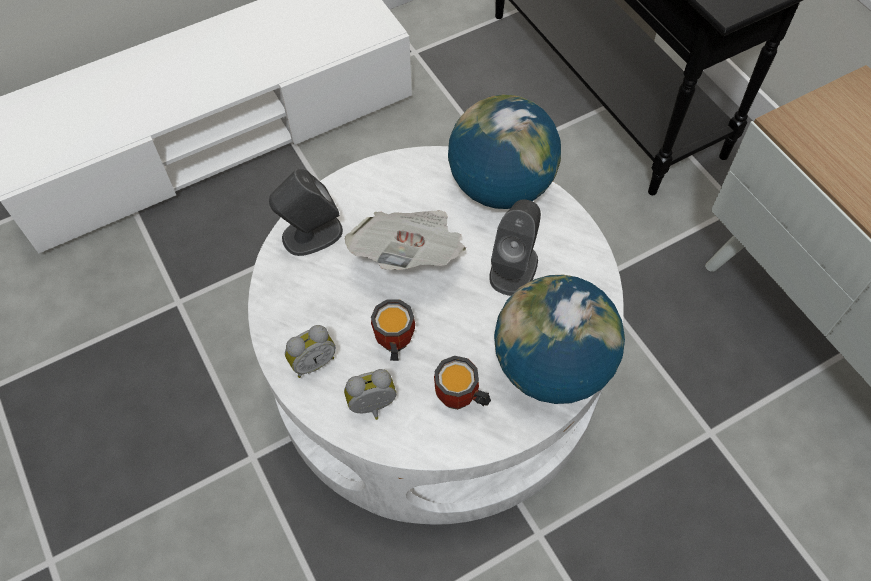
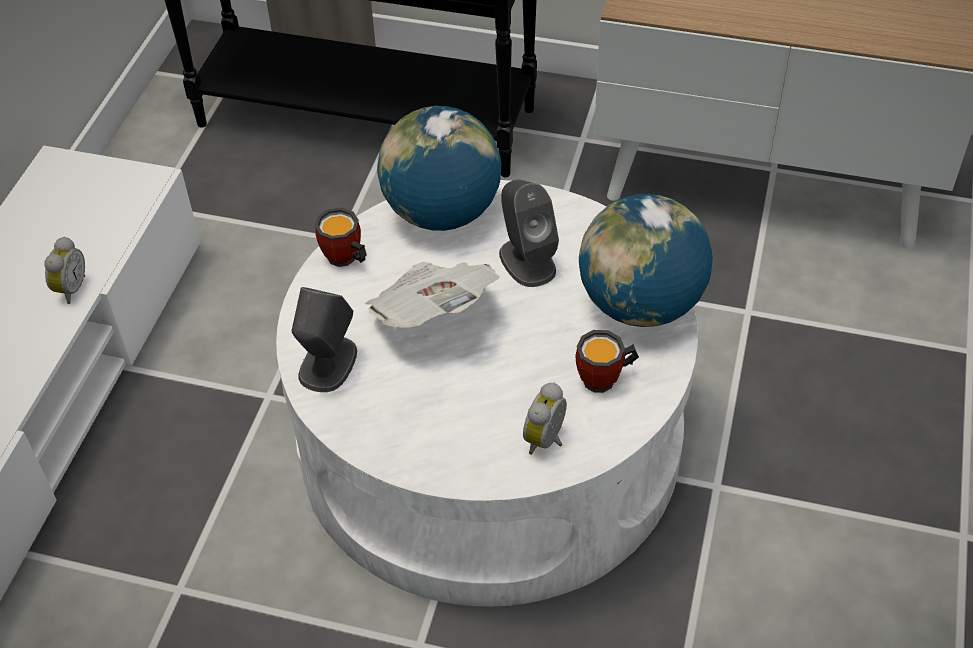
camera: 45 degrees left, 10 degrees down
alarm clock [285,325,336,378] -> alarm clock moved to [44,237,85,304]
mug [371,299,415,361] -> mug moved to [315,207,367,267]

